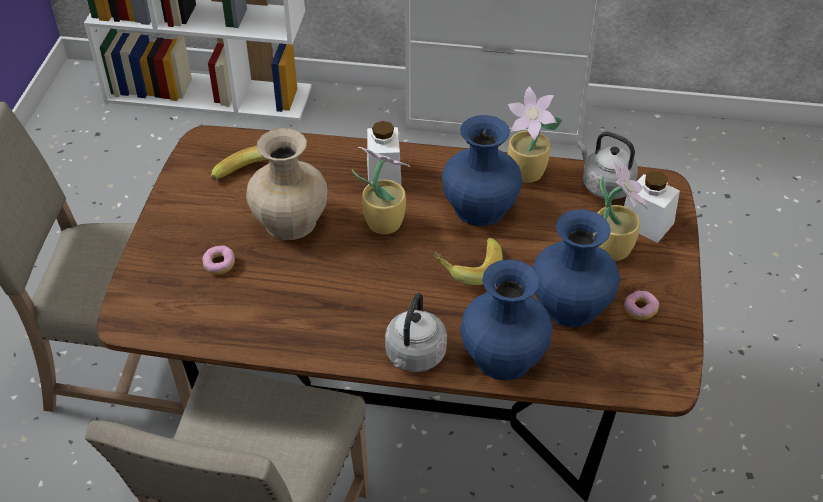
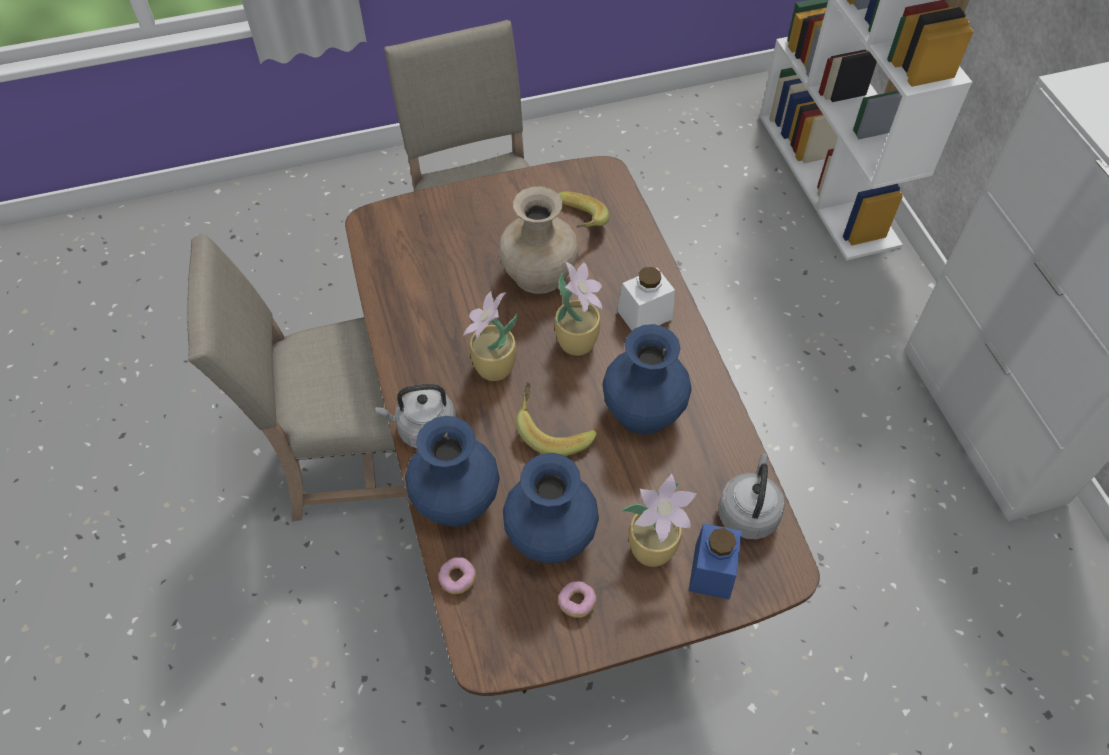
camera: 65 degrees right, 10 degrees up
donut [202,246,235,275] -> donut moved to [438,557,476,594]
potted plant [508,86,562,183] -> potted plant moved to [463,292,517,381]
white jar [624,171,680,243] -> blue jar [689,523,742,600]

